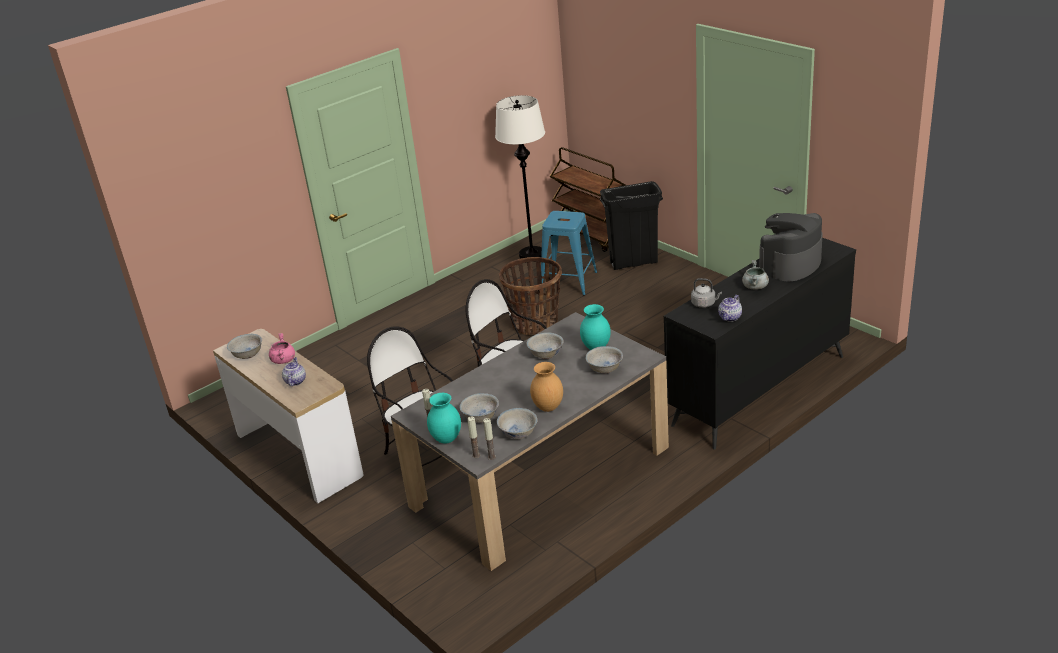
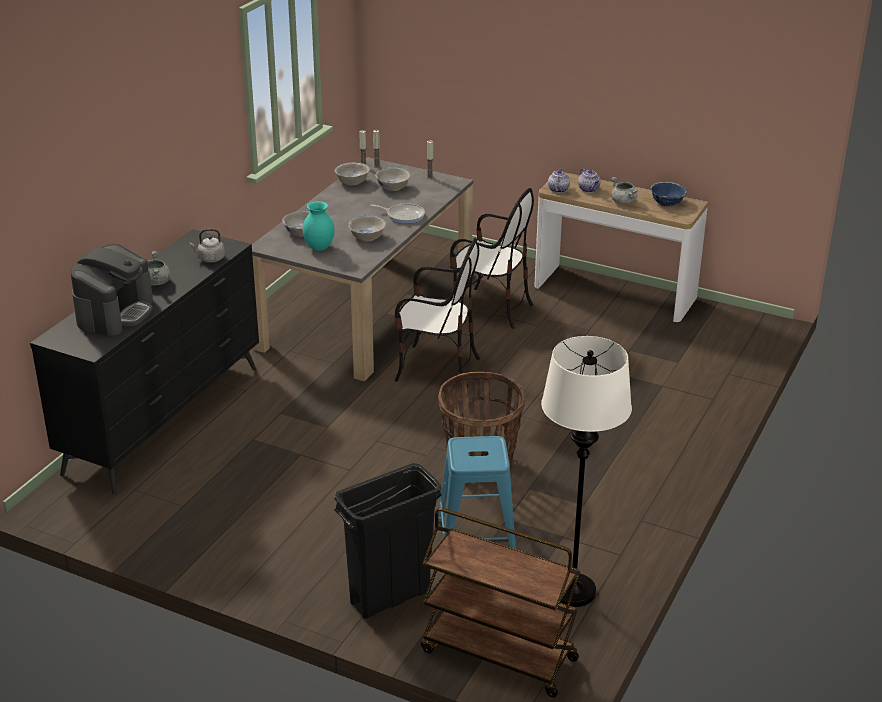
camera: 155 degrees right, 0 degrees up
white bowl [227,334,262,359] -> blue bowl [650,182,687,206]
pink cooking pot [269,333,295,364] -> grey cooking pot [611,177,638,204]
turquoise vase [427,393,461,444] -> none
brown vase [530,362,563,412] -> none
teapot [718,295,742,322] -> teapot moved to [548,168,570,193]
none -> frying pan [370,203,425,224]

